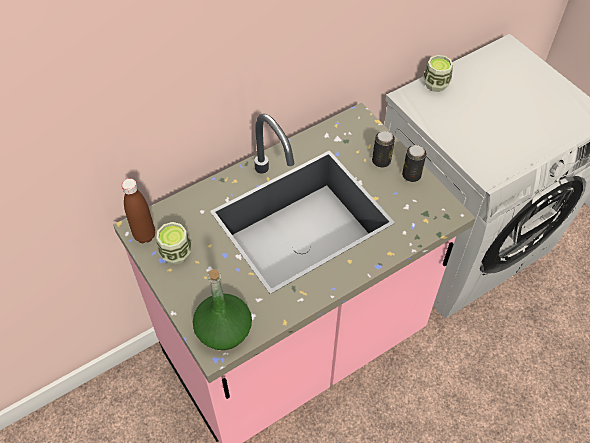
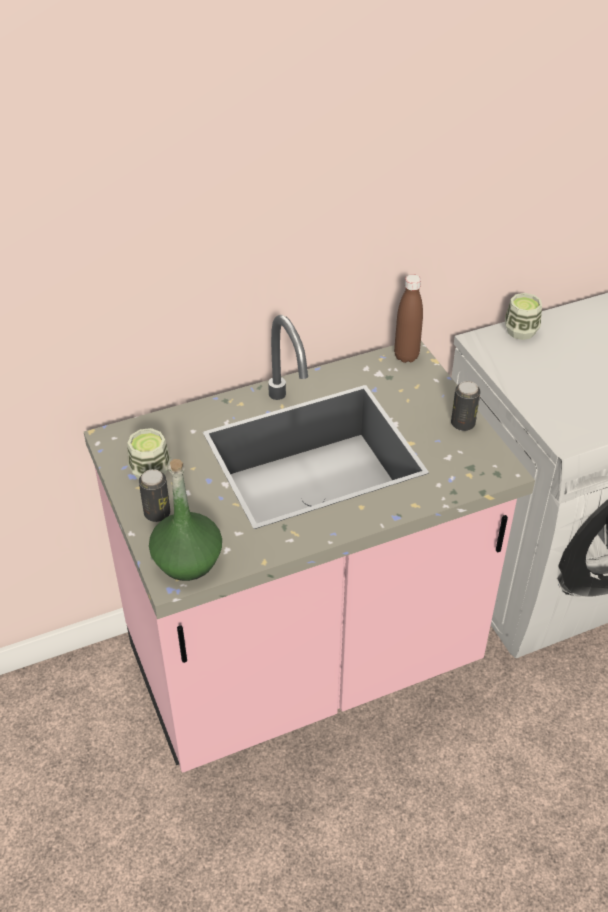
camera: 10 degrees right, 10 degrees down
brown bottle [122,178,155,243] -> brown bottle moved to [394,274,423,363]
can [372,131,395,168] -> can moved to [139,469,170,522]

